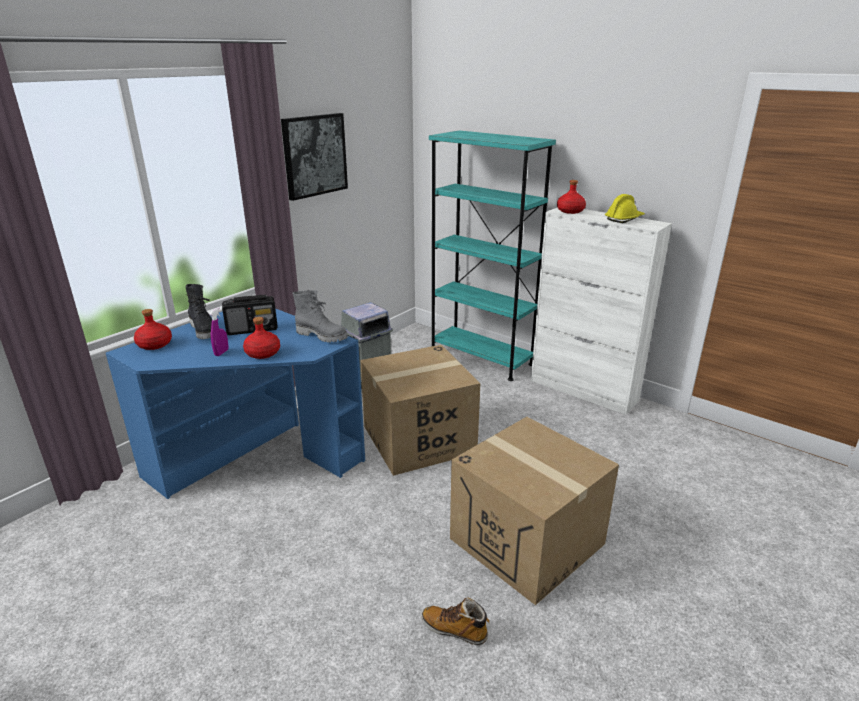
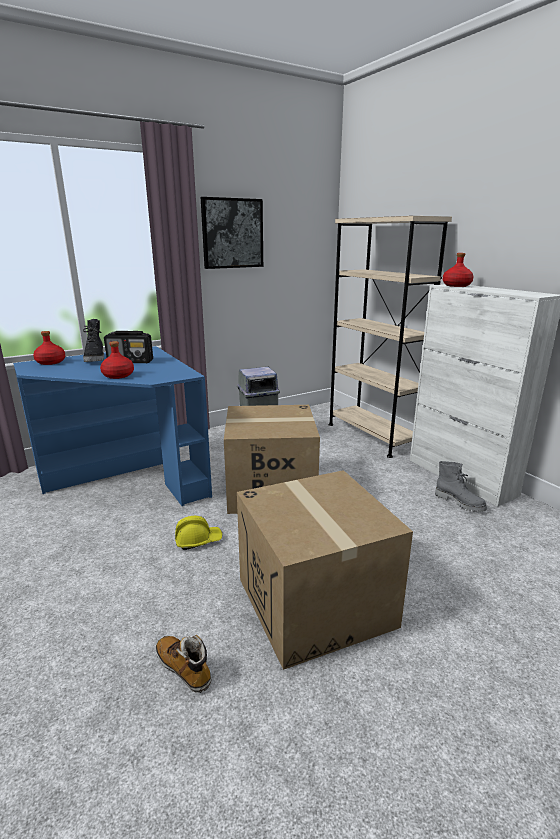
camera: 20 degrees right, 5 degrees down
purple spray bottle [209,307,228,356] -> none
grey boot [292,290,348,342] -> grey boot moved to [435,461,487,512]
turquoise bookcase [429,131,556,381] -> beige bookcase [328,216,452,458]
yellow hard hat [605,194,645,223] -> yellow hard hat moved to [175,516,222,550]

